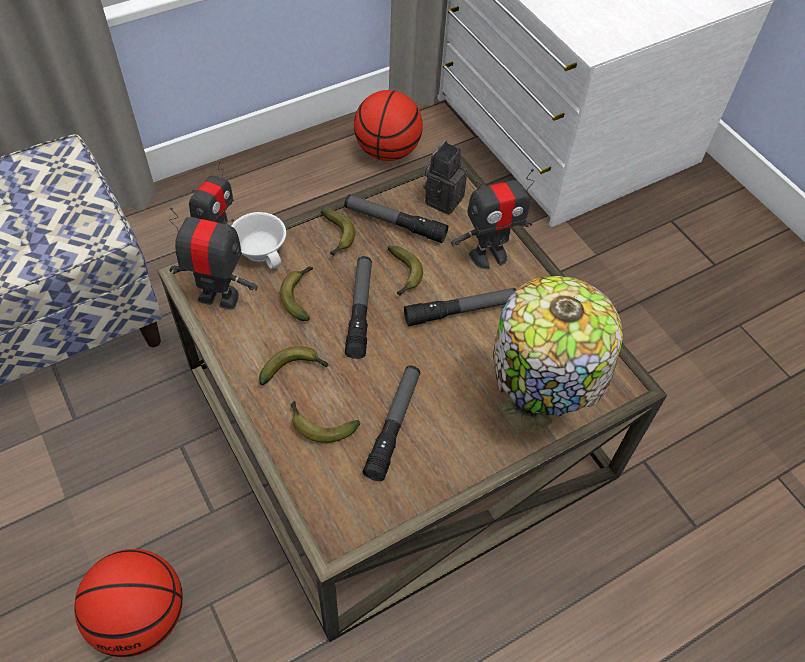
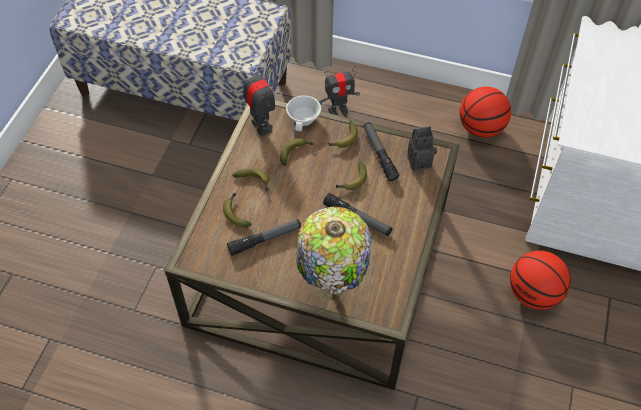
camera: 50 degrees right, 0 degrees up
basketball [74,549,183,657] -> basketball moved to [510,251,571,310]
flashlight [345,256,372,359] -> none
toy robot [451,169,535,269] -> none

